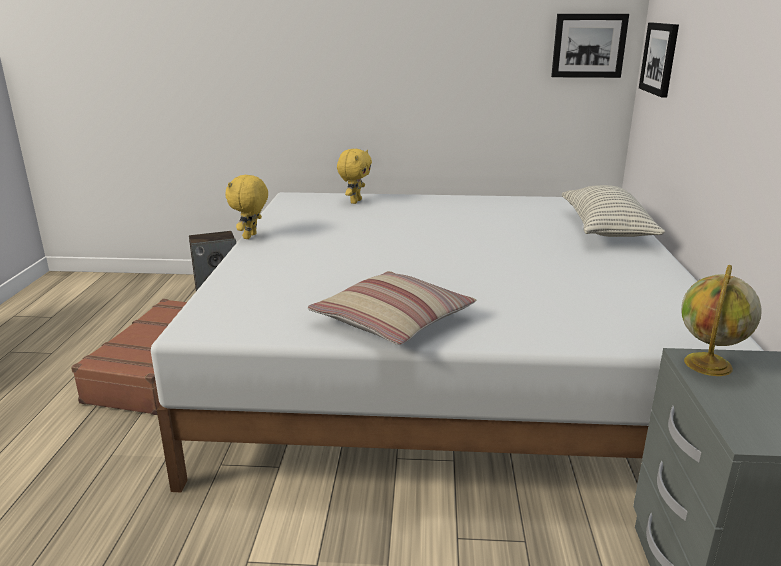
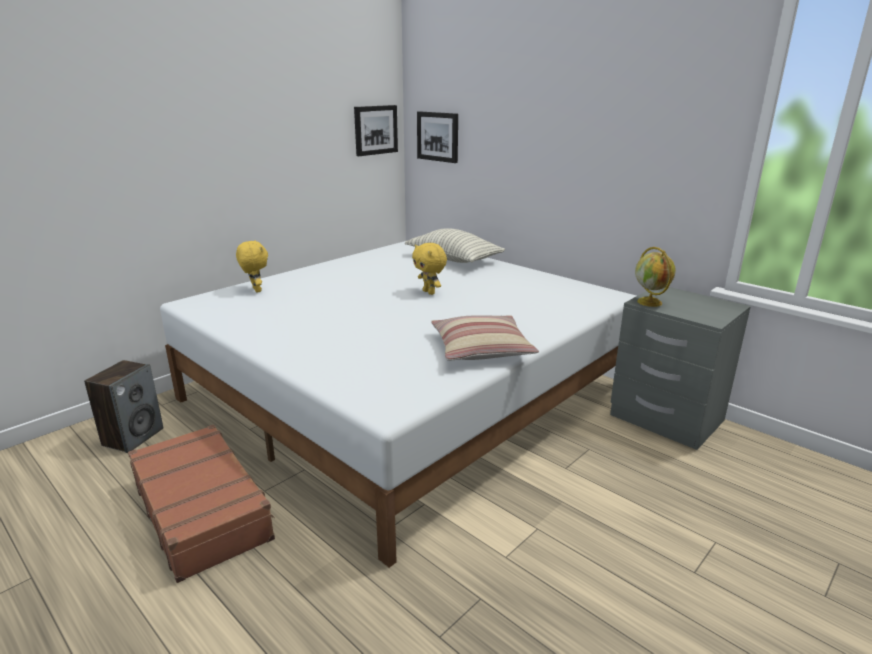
camera: 50 degrees left, 0 degrees up
yellow plush toy [225,174,268,239] -> yellow plush toy moved to [412,243,447,295]

